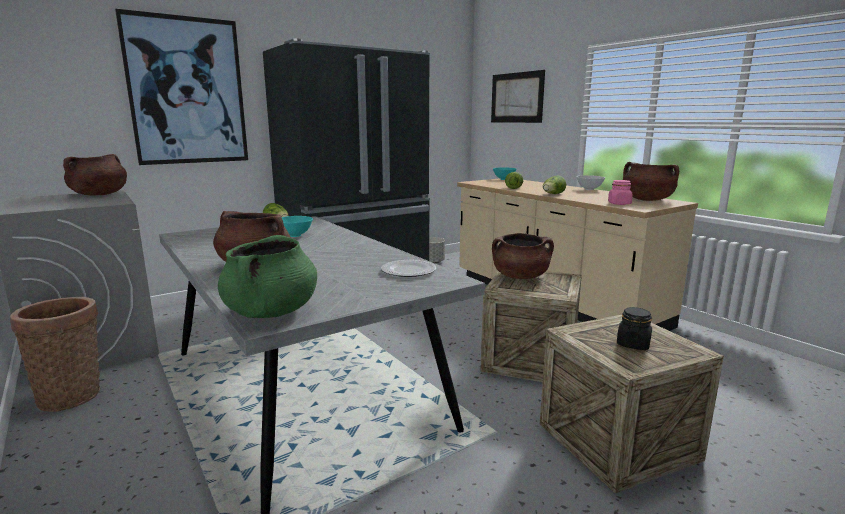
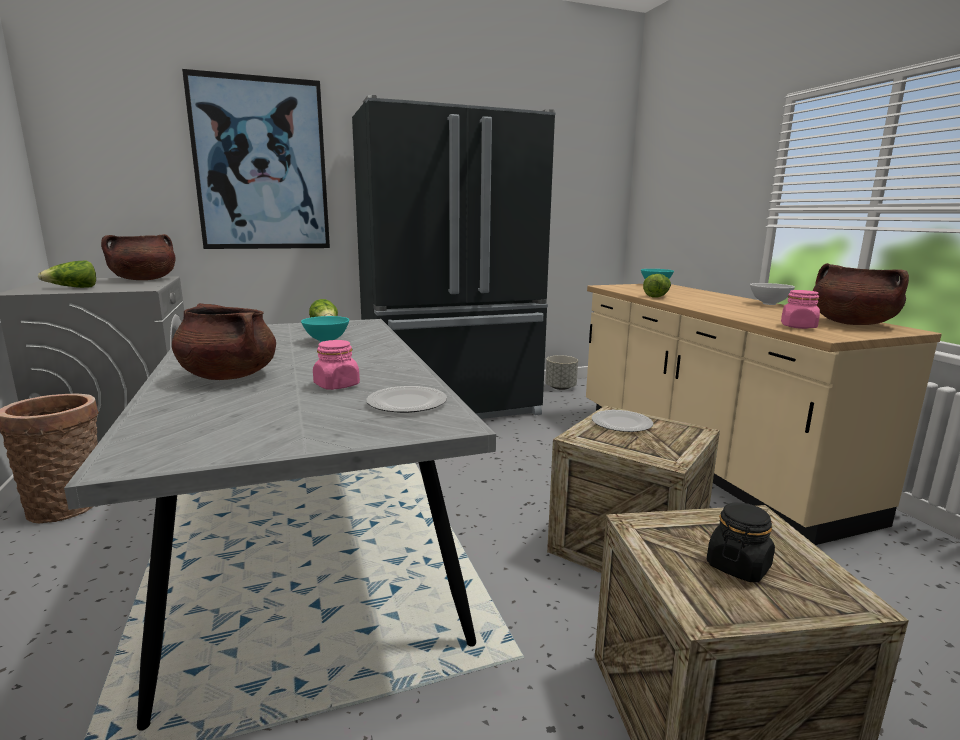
camera: 15 degrees right, 0 degrees up
green cooking pot [218,235,317,318] -> none
picture [491,70,545,123] -> none
brown cooking pot [492,233,554,279] -> plate [592,410,653,432]
lettuce [543,176,566,194] -> lettuce moved to [38,261,96,288]
none -> pink jar [313,340,360,390]

